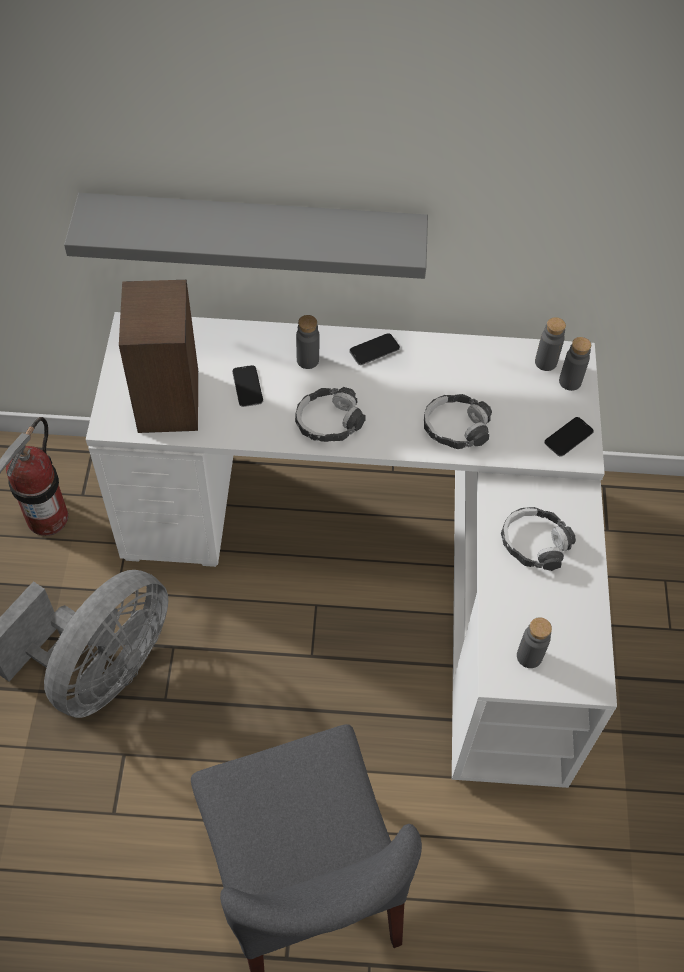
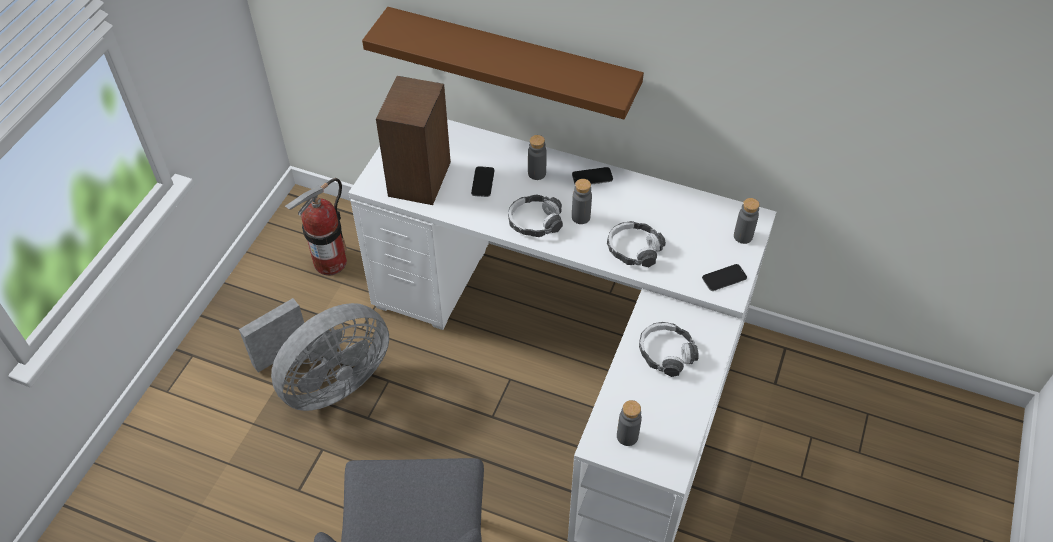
camera: 20 degrees right, 5 degrees down
grey shelf [64,193,428,279] -> brown shelf [362,7,644,119]
grey bottle [535,317,566,371] -> grey bottle moved to [572,179,592,224]

